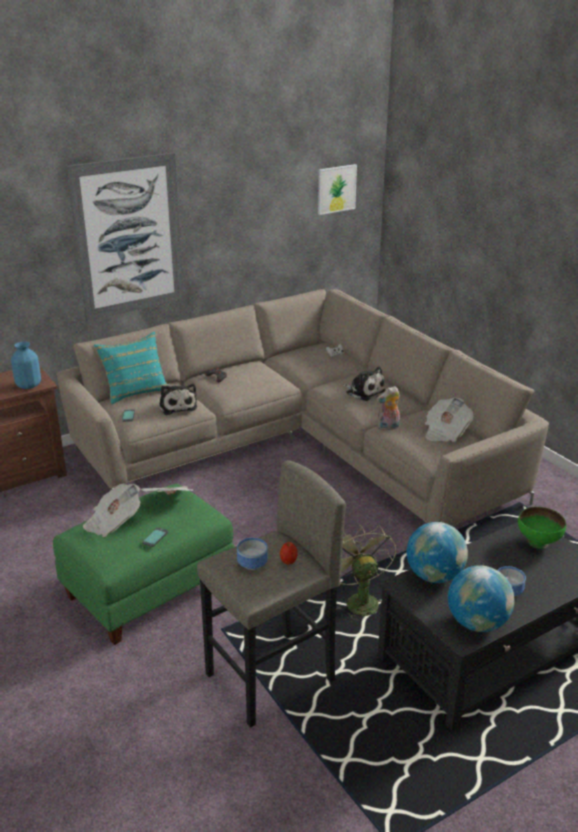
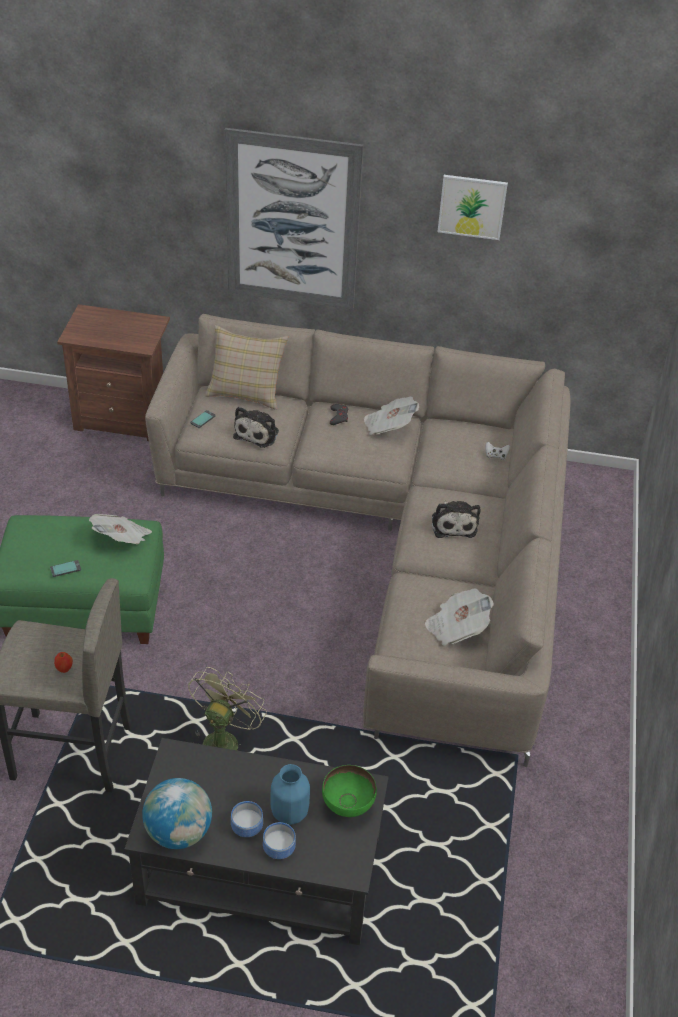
camera: 40 degrees right, 15 degrees up
blue vase [11,342,41,389] -> blue vase moved to [271,764,310,825]
newspaper [83,484,140,537] -> newspaper moved to [364,397,419,435]
turquoise pillow [94,332,168,404] -> beige pillow [205,325,288,410]
bowl [237,538,268,570] -> bowl moved to [263,822,296,859]
picture [318,164,357,215] -> picture moved to [438,175,508,240]
plush toy [376,386,400,431] -> none
globe [407,522,468,583] -> none

